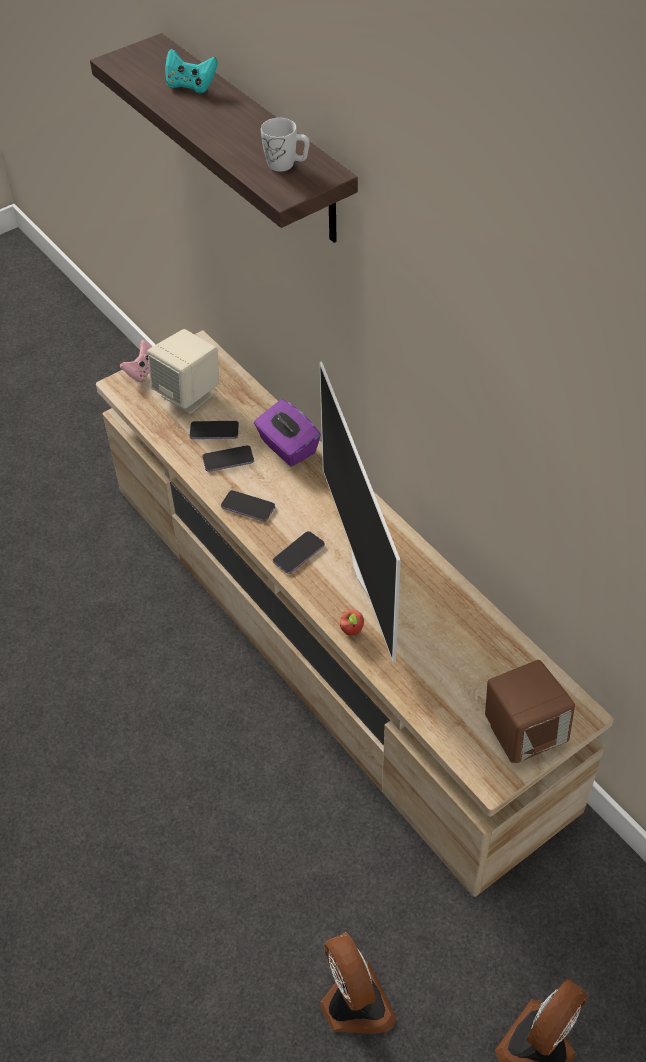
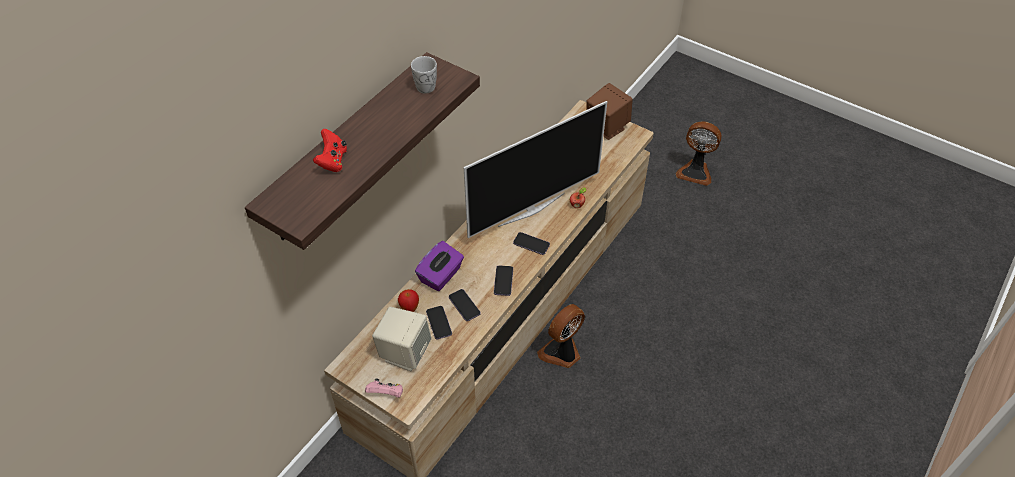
camera: 110 degrees left, 0 degrees up
turquoise game controller [165,49,218,93] -> red game controller [313,129,347,172]
fan [320,932,397,1034] -> fan moved to [537,304,585,368]
none -> apple [398,289,419,312]

